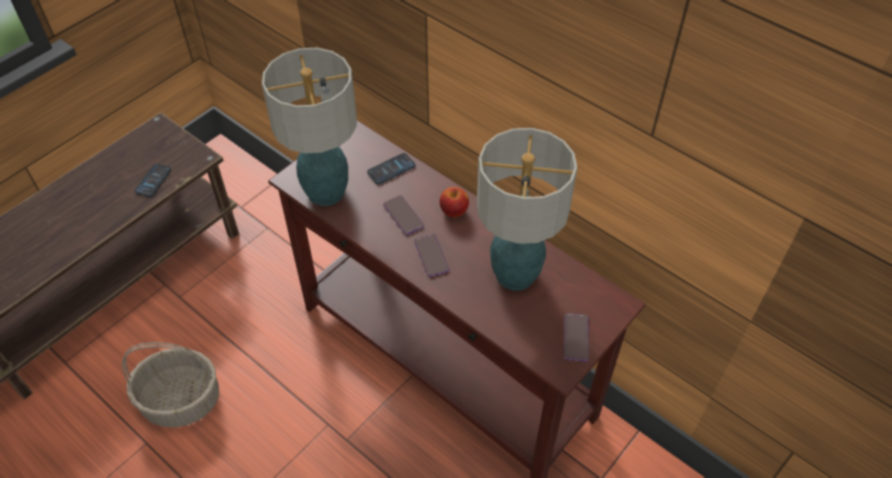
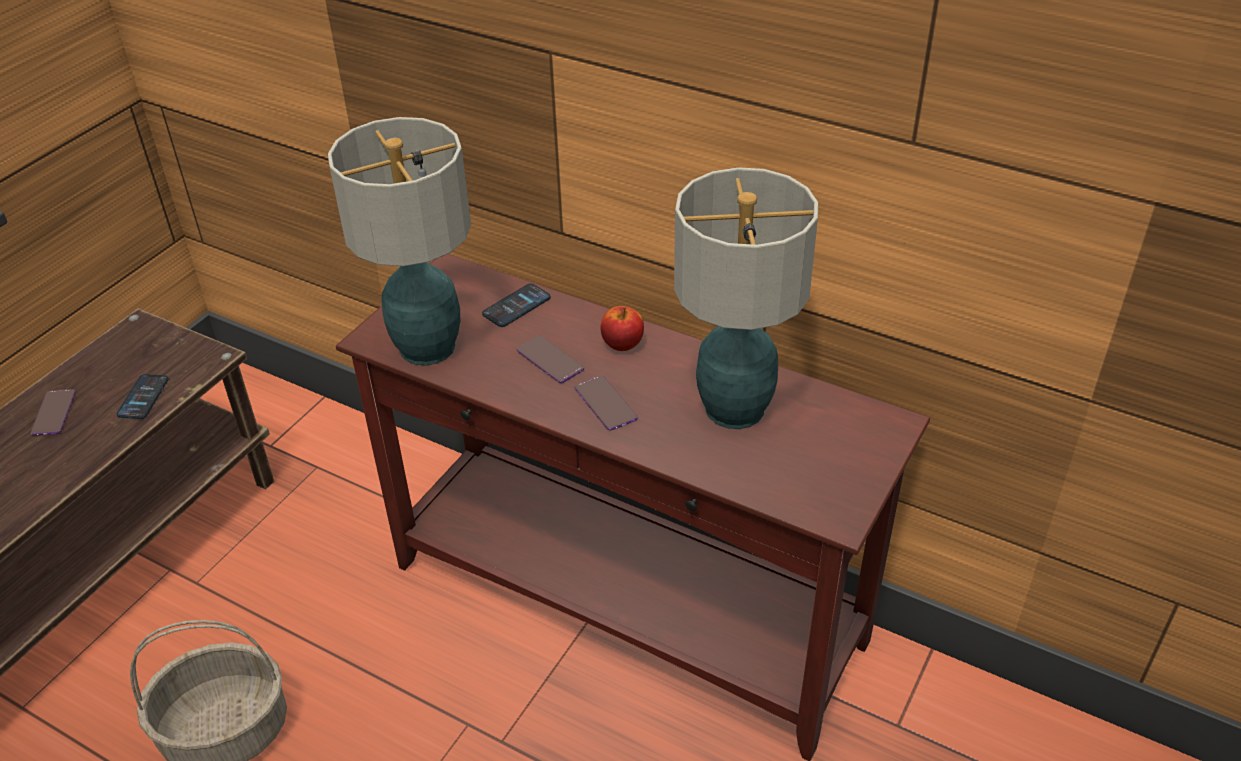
camera: 10 degrees left, 10 degrees down
phone [564,313,589,361] -> phone moved to [31,389,76,436]

